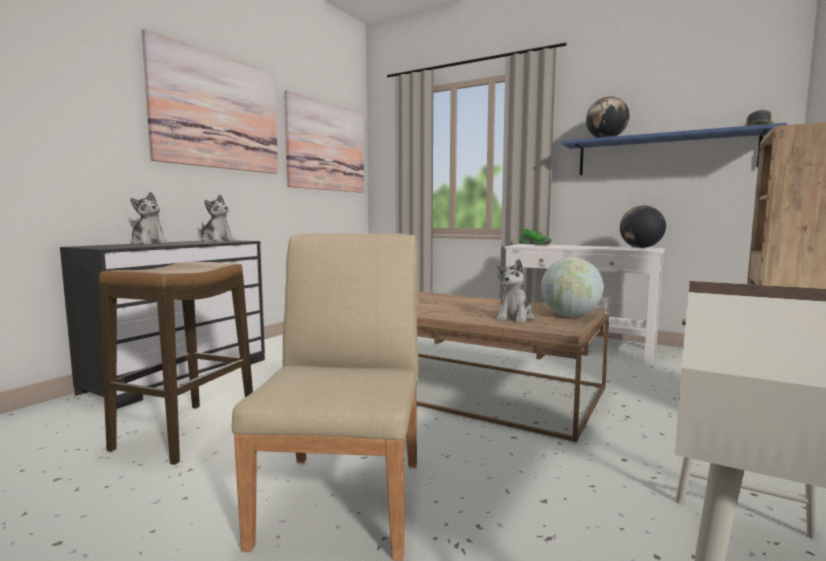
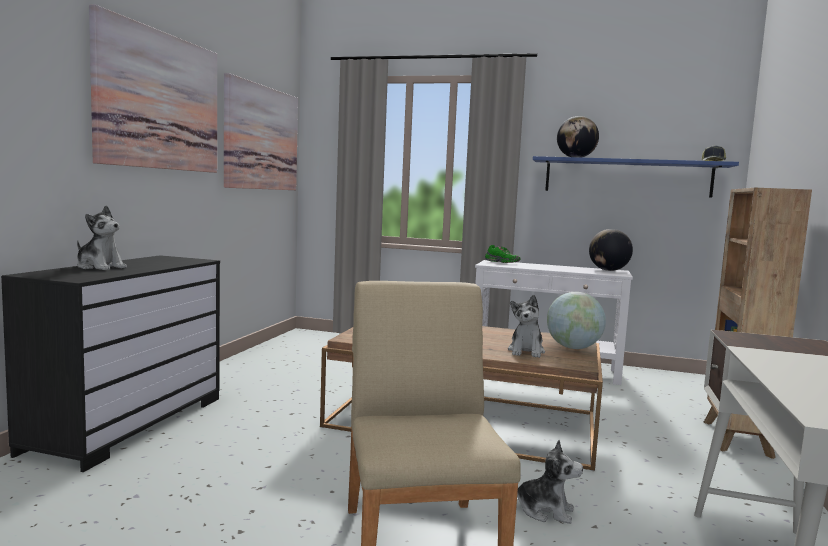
camera: 15 degrees left, 0 degrees up
stool [99,262,253,465] -> none
plush toy [201,194,236,242] -> plush toy moved to [517,440,583,524]

